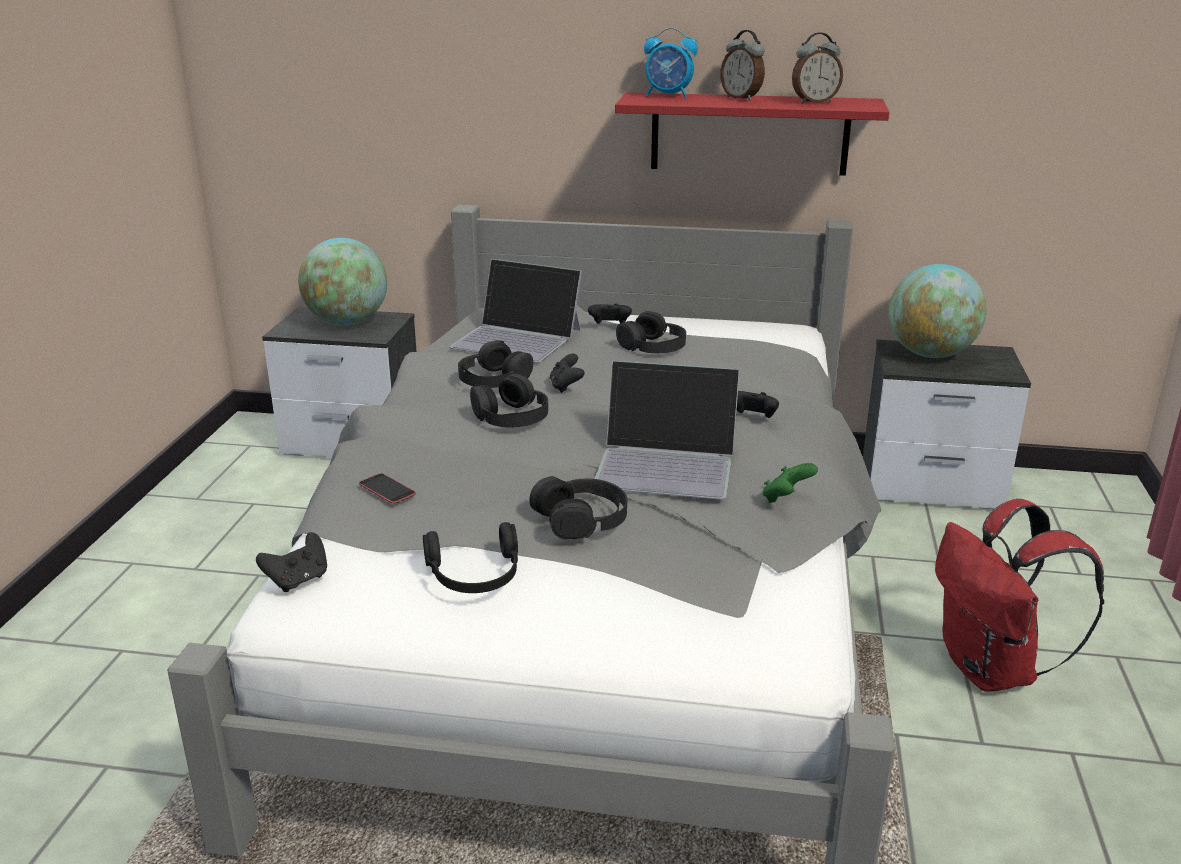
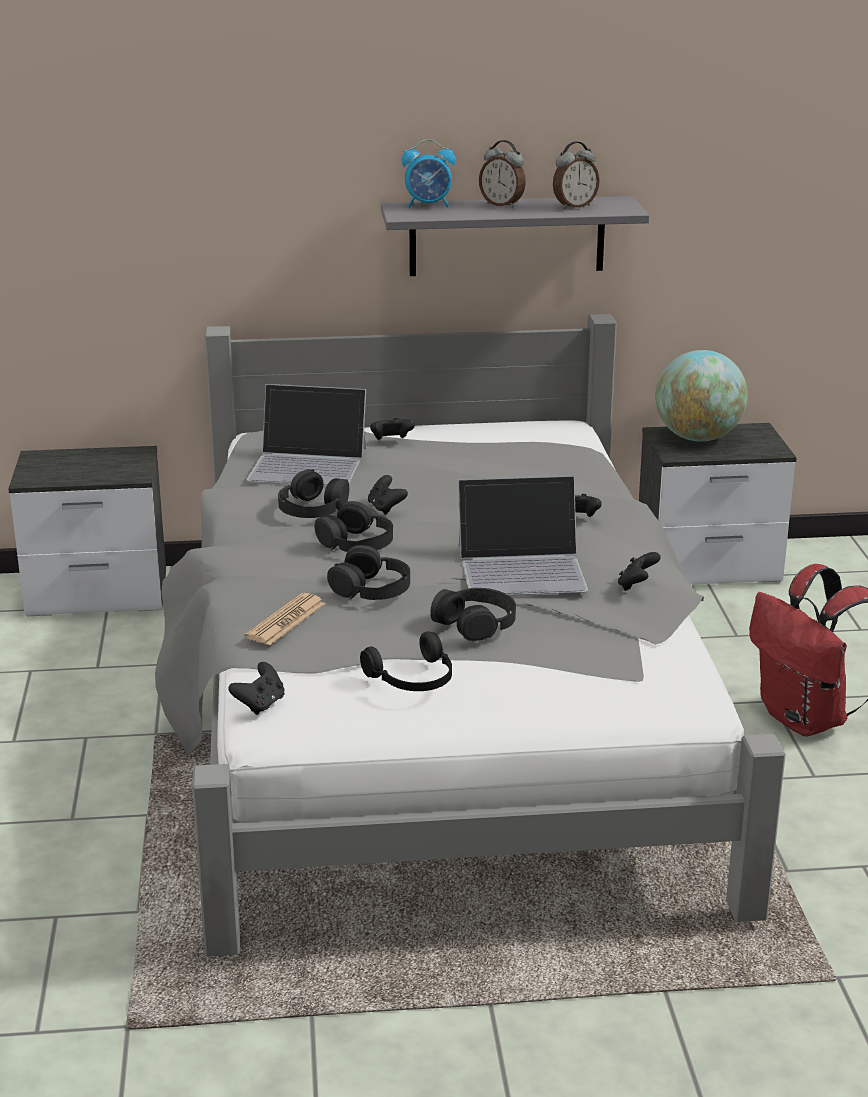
camera: 15 degrees left, 0 degrees up
globe [298,238,387,325] -> none
phone [359,473,416,504] -> newspaper [245,593,325,645]
red shelf [615,92,889,176] -> grey shelf [381,196,649,276]
black headphones [616,311,686,353] -> black headphones moved to [327,545,410,600]
green game controller [763,463,818,503] -> black game controller [618,552,661,591]

